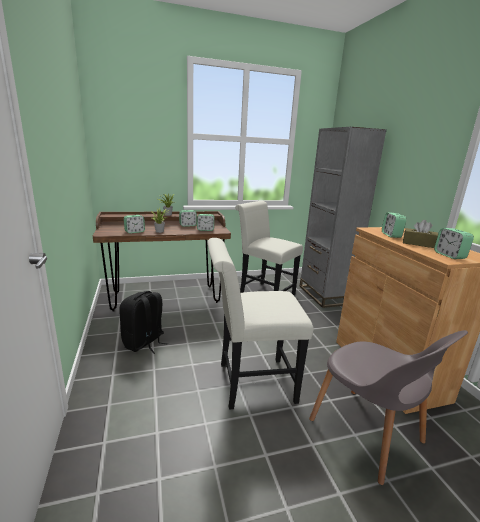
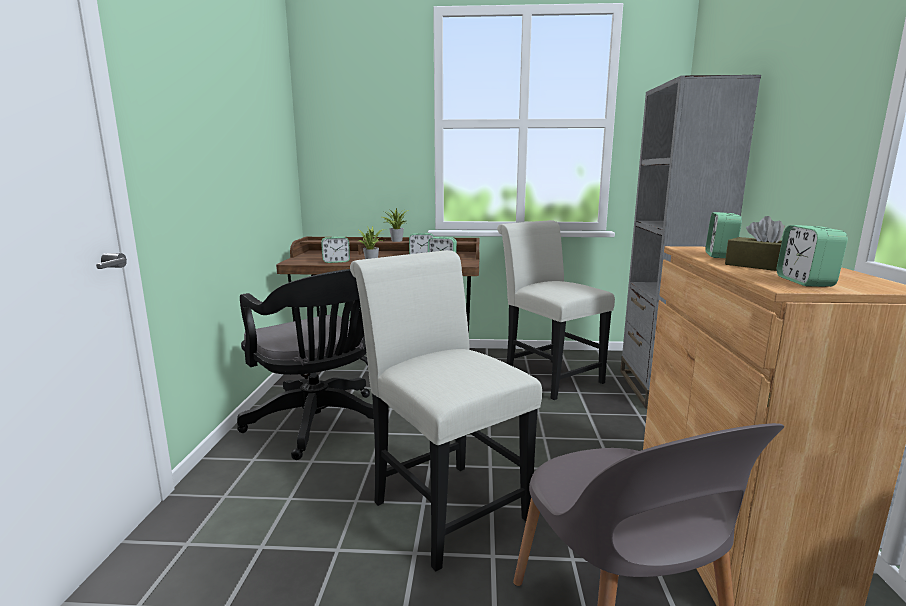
camera: 20 degrees right, 5 degrees down
black backpack [119,291,168,354] -> black office chair [237,269,374,460]
white chair [207,238,314,410] -> white chair turned 45 degrees clockwise [350,250,542,571]

